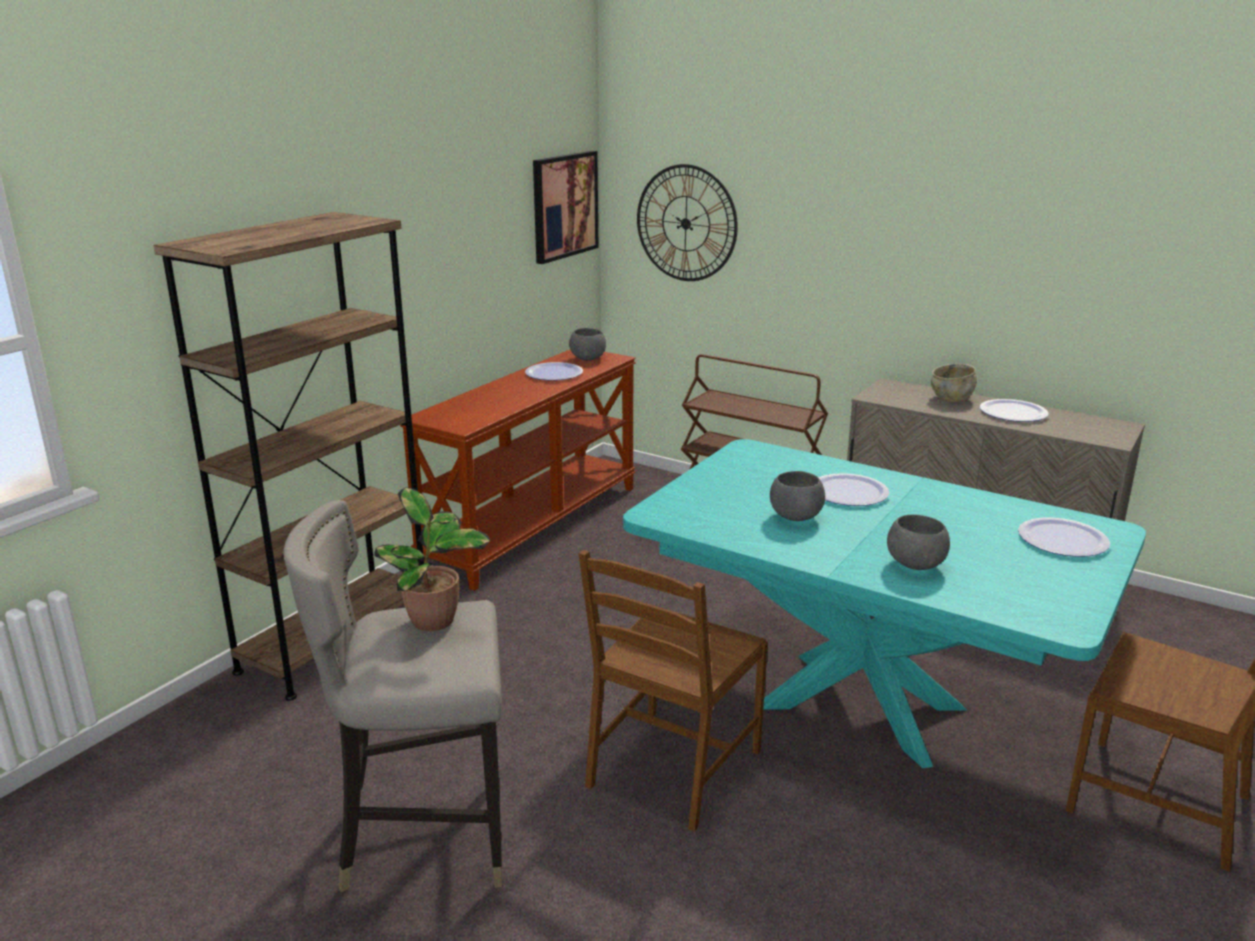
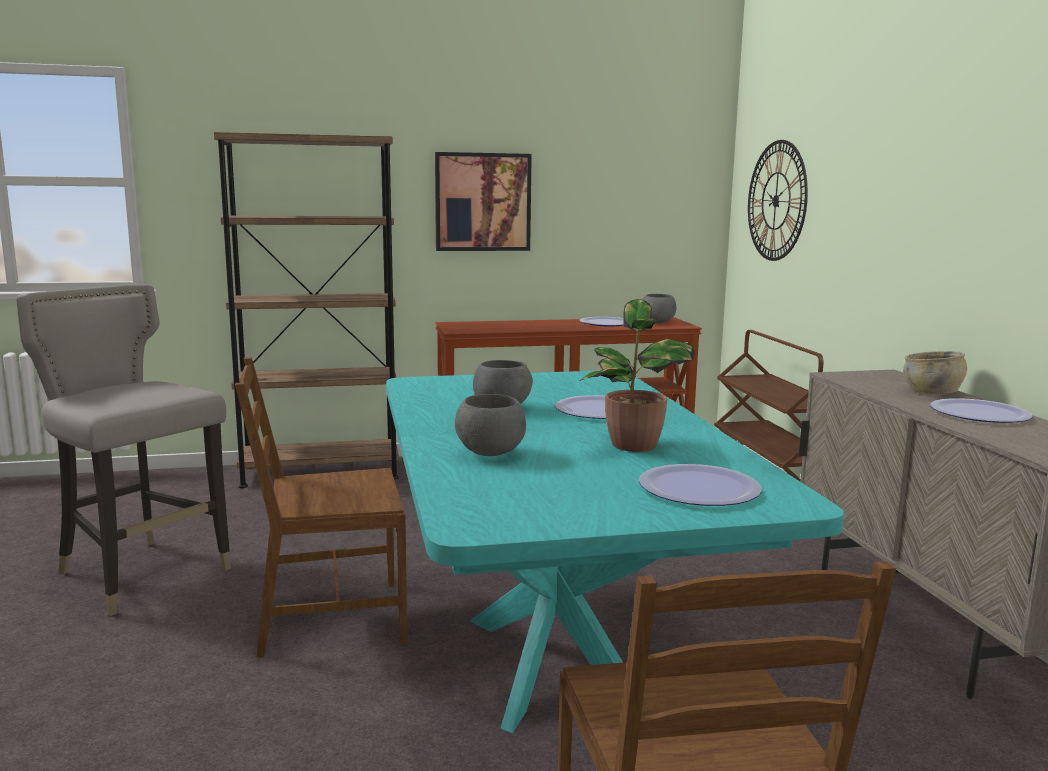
camera: 45 degrees right, 10 degrees down
potted plant [375,488,490,631] -> potted plant moved to [580,299,695,452]
picture [533,151,598,264] -> picture moved to [435,152,532,251]

